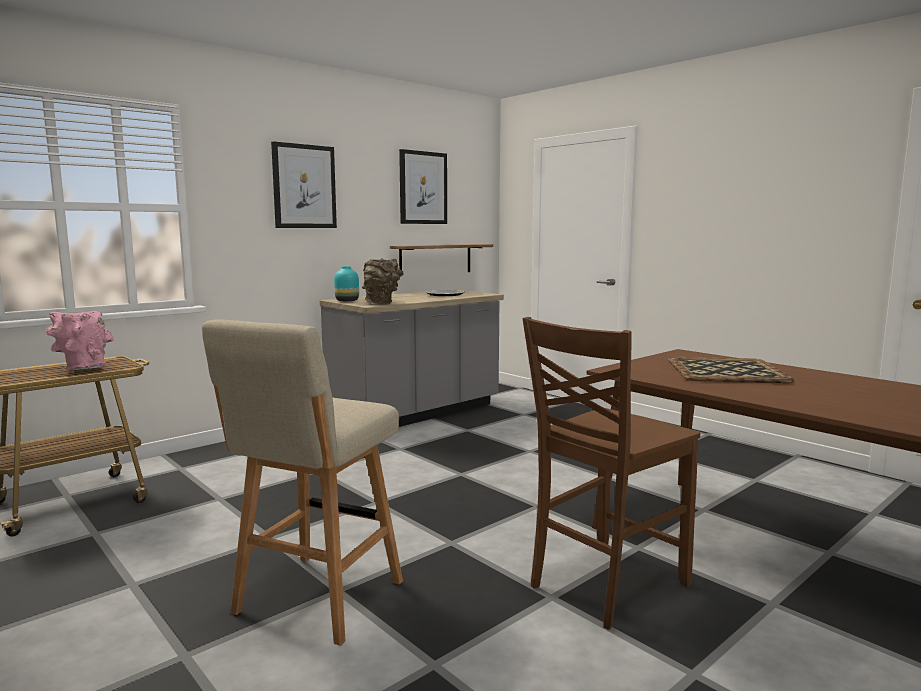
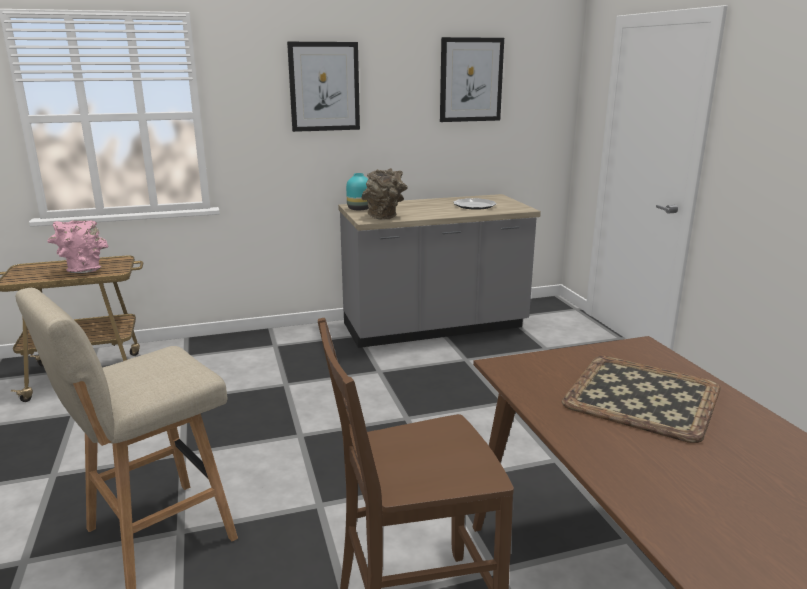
camera: 25 degrees right, 10 degrees up
shelf [390,244,493,272] -> none

